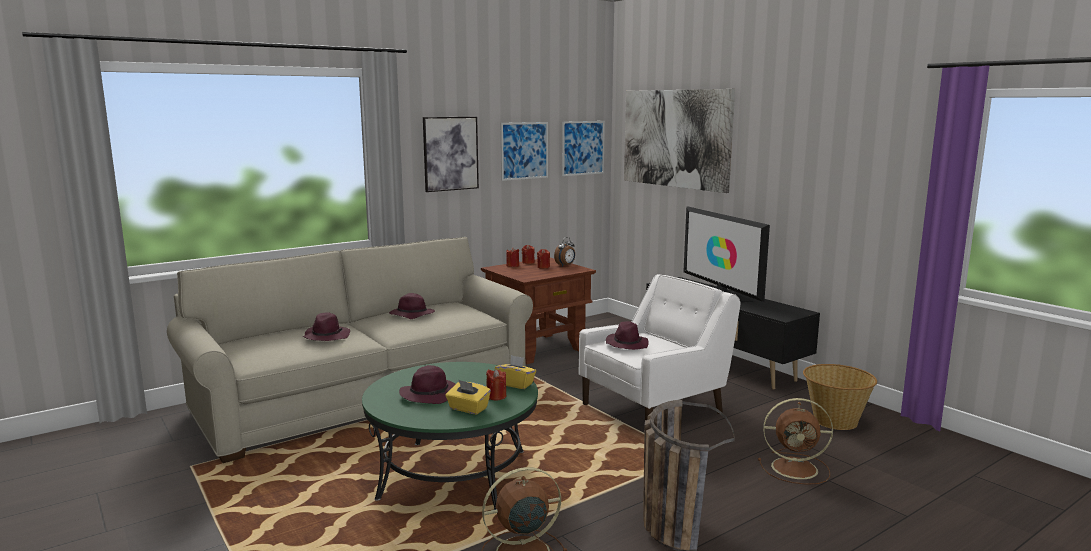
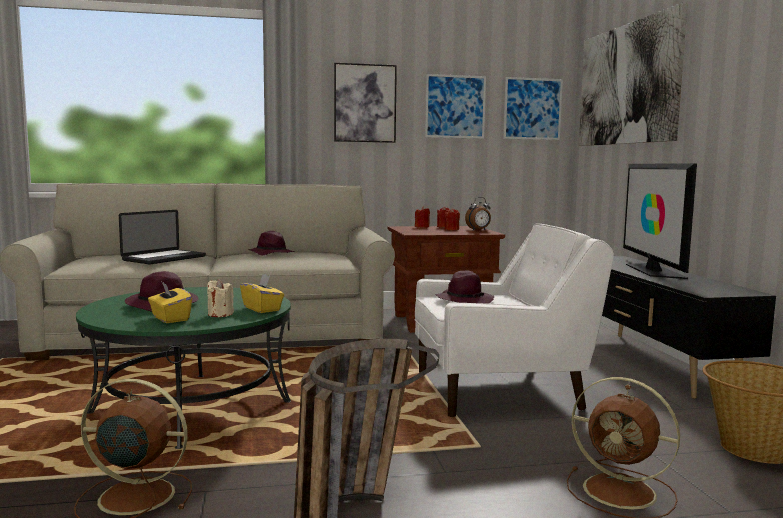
camera: 25 degrees right, 5 degrees down
purple hat [303,312,350,341] -> laptop [119,210,206,264]
red candle [486,369,506,400] -> beige candle [207,279,234,317]

